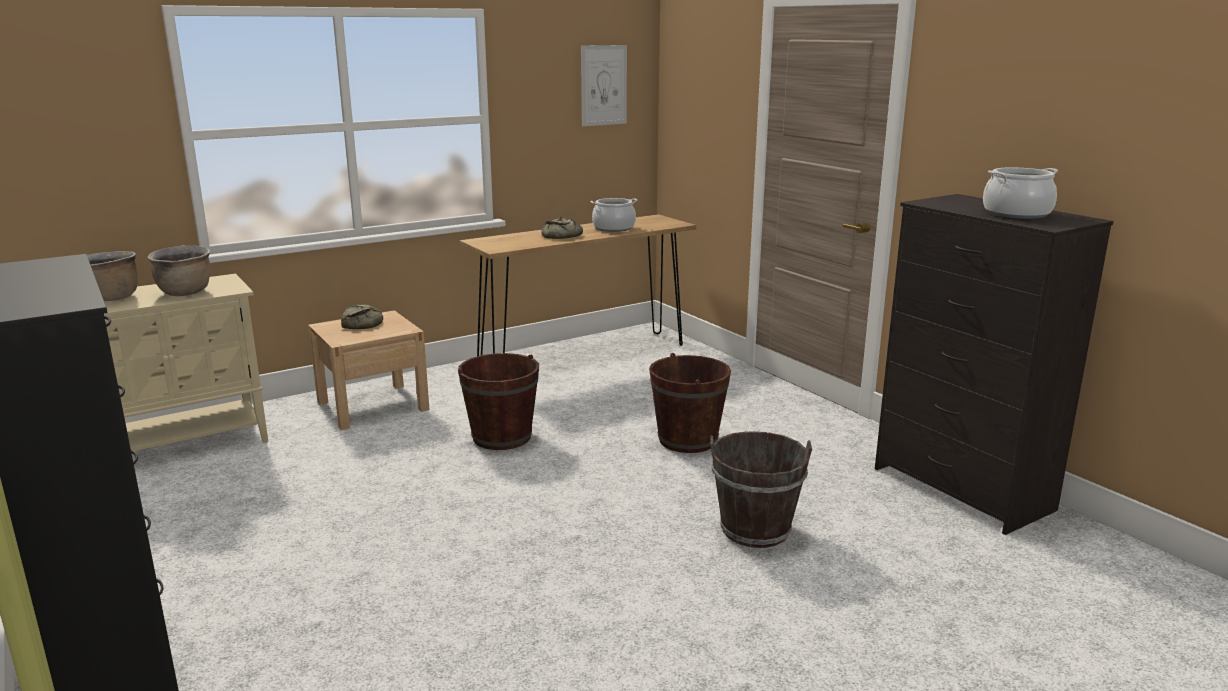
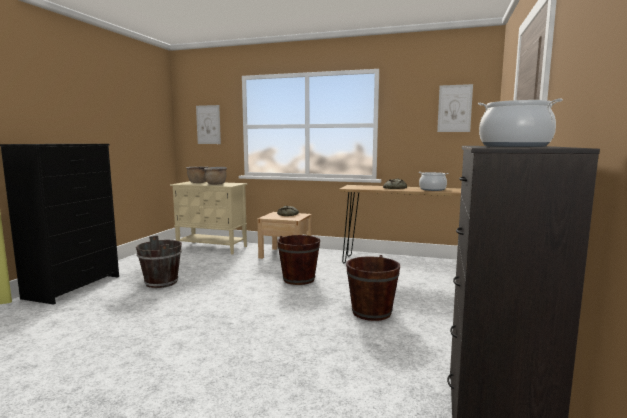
camera: 50 degrees right, 10 degrees down
brown bucket [710,431,812,548] -> brown bucket moved to [136,236,182,288]
none -> picture [196,105,221,144]

